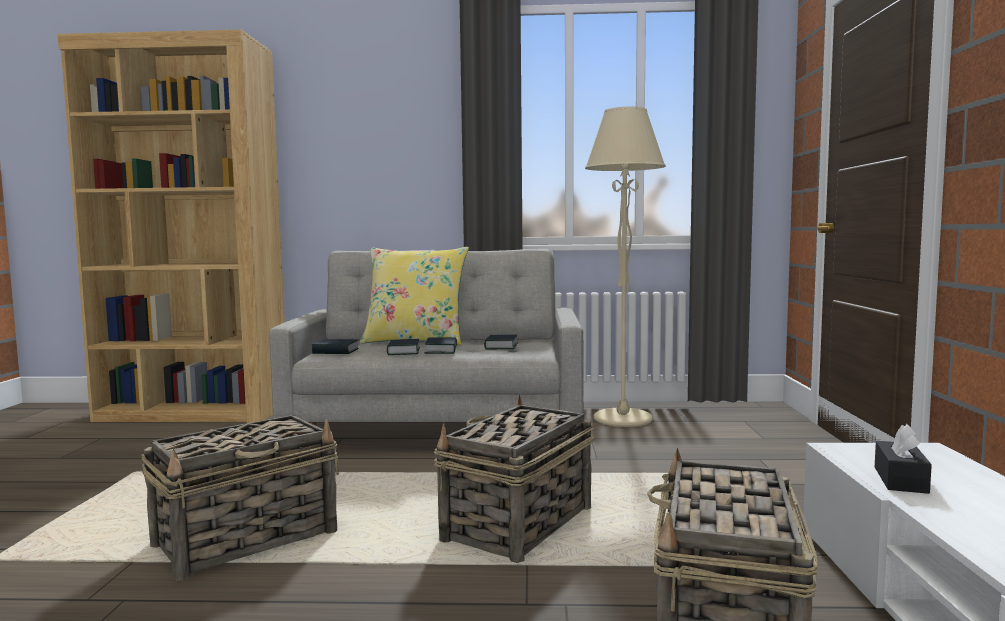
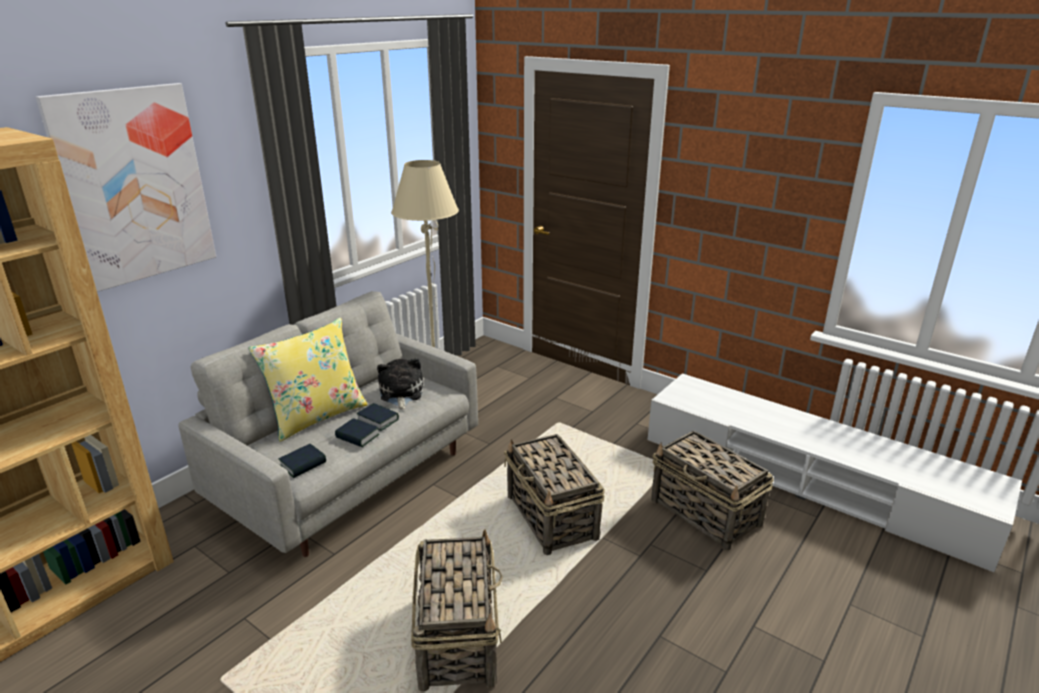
camera: 55 degrees left, 20 degrees up
book [484,334,518,349] -> plush toy [377,358,423,410]
black tissue box [875,424,932,494] -> none
none -> picture [36,83,216,292]

